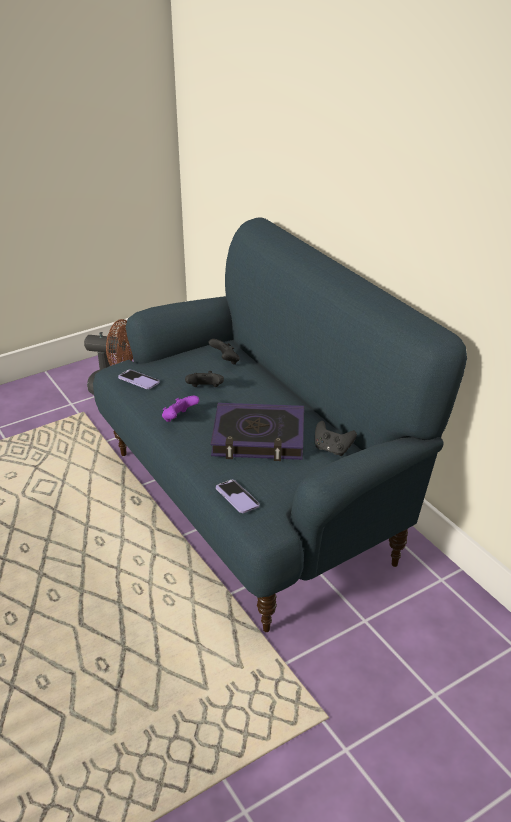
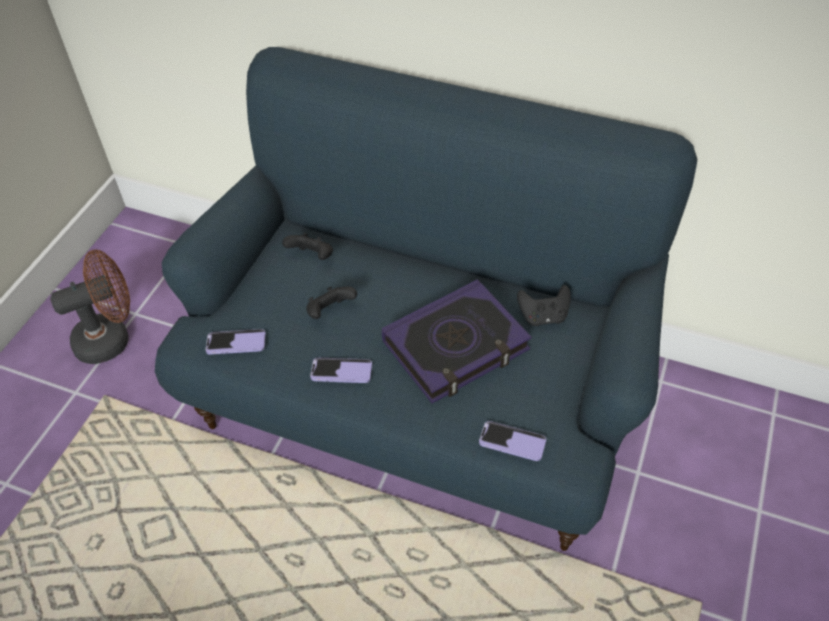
camera: 35 degrees left, 15 degrees up
purple game controller [162,396,199,422] -> phone [310,358,372,383]

